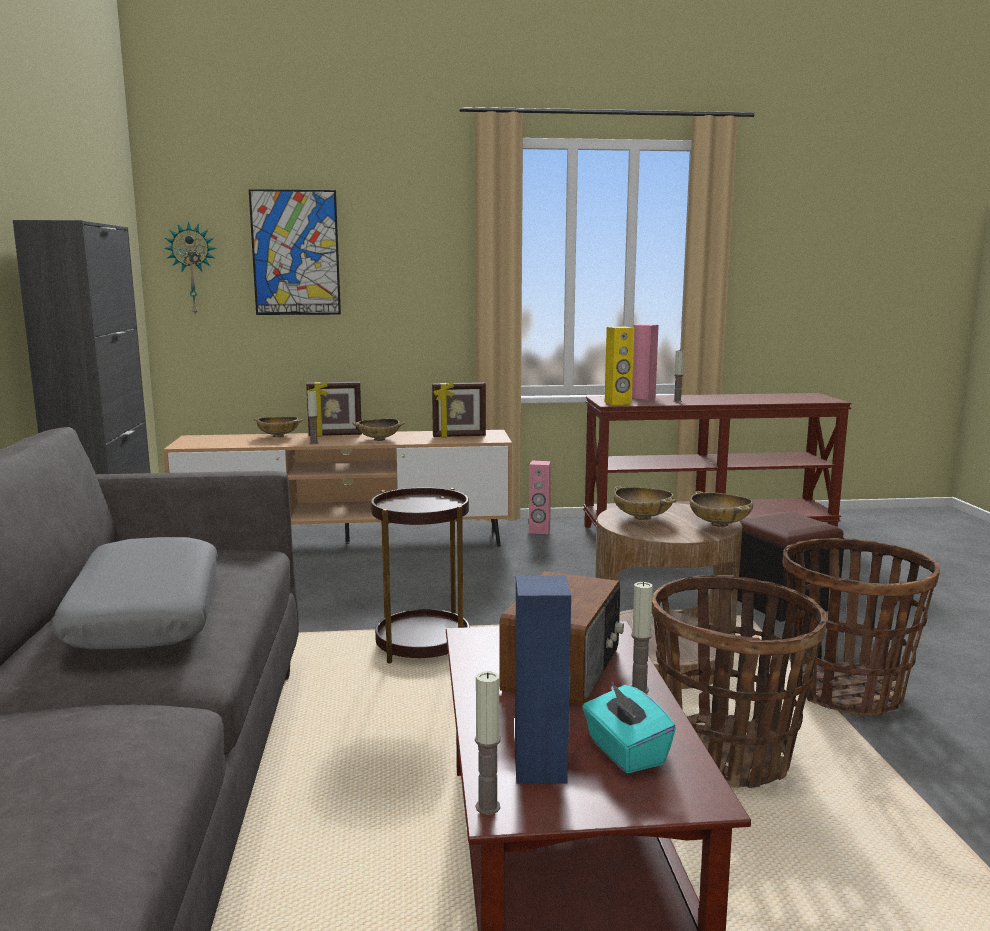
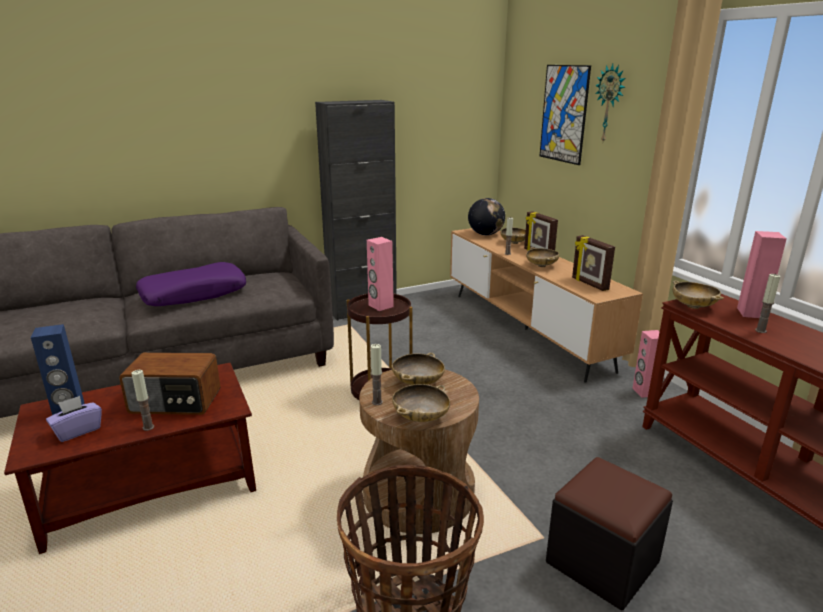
camera: 70 degrees right, 10 degrees up
grey pillow [52,537,218,649] -> purple pillow [136,262,246,306]
wall clock [164,221,217,316] -> wall clock moved to [595,64,625,142]
candle [475,671,501,815] -> candle moved to [371,344,383,405]
turquoise tissue box [582,681,676,773] -> purple tissue box [46,396,102,442]
yellow speaker [605,327,634,405] -> beige bowl [673,281,724,309]
basket [652,575,827,788] -> none
none -> pink speaker [367,237,394,311]
none -> globe [468,198,505,235]

